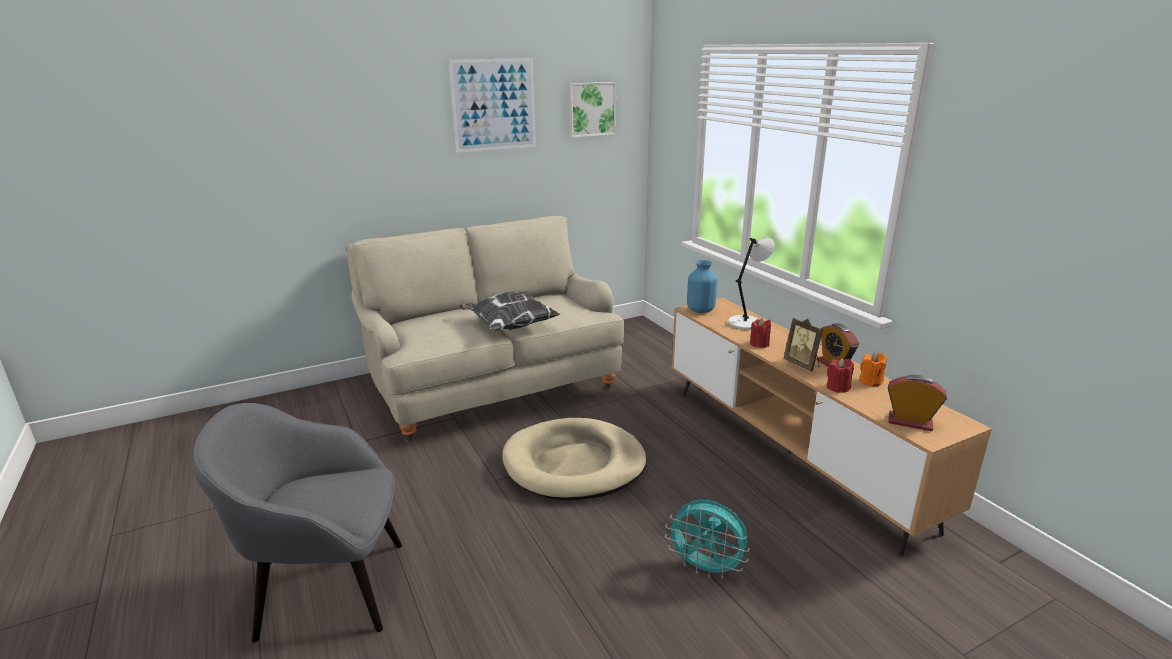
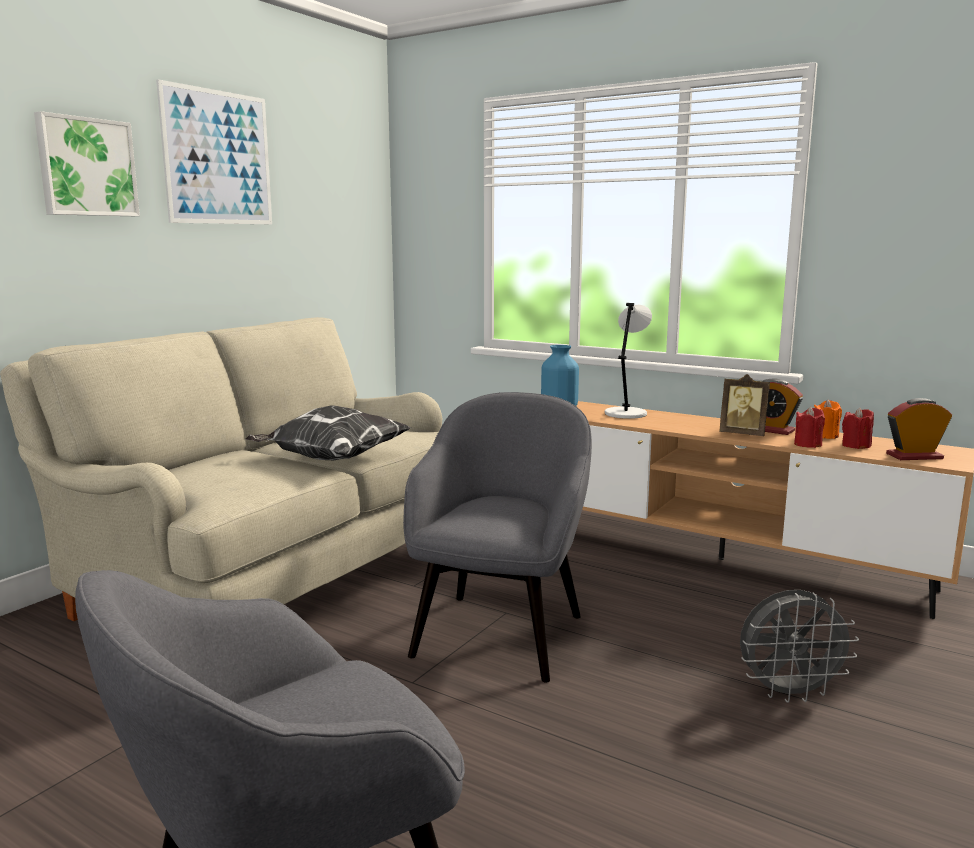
camera: 30 degrees left, 10 degrees down
beige dog bed [502,418,646,500] -> grey armchair [403,392,592,683]
picture [568,82,616,138] -> picture moved to [34,111,140,216]
turquoise fan [665,500,750,579] -> grey fan [740,590,859,703]
red candle [750,318,771,348] -> red candle moved to [842,407,874,449]

